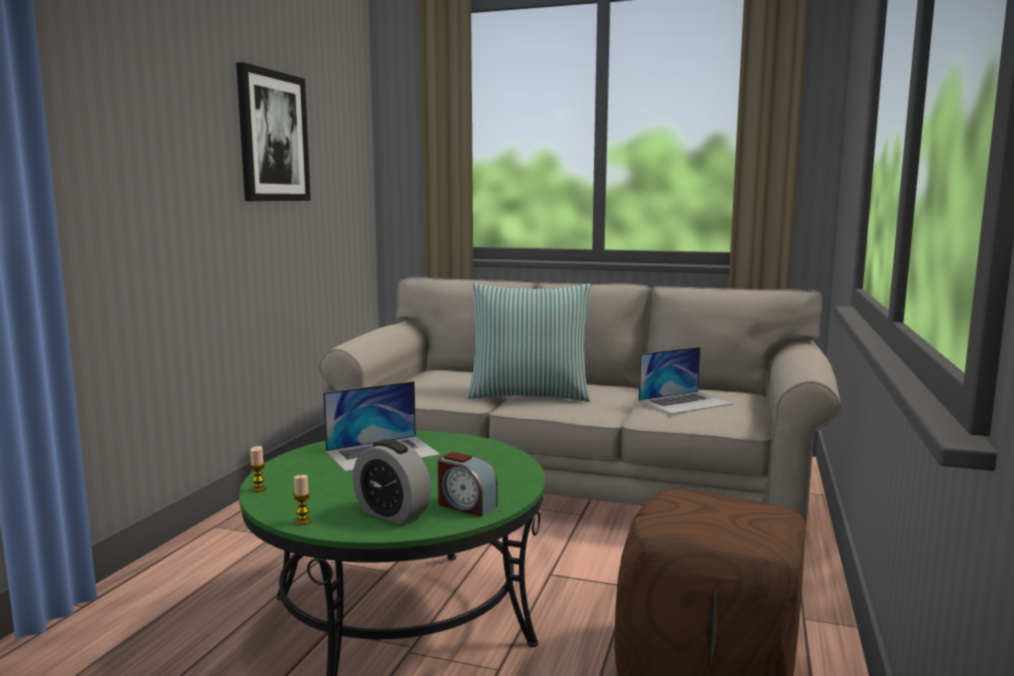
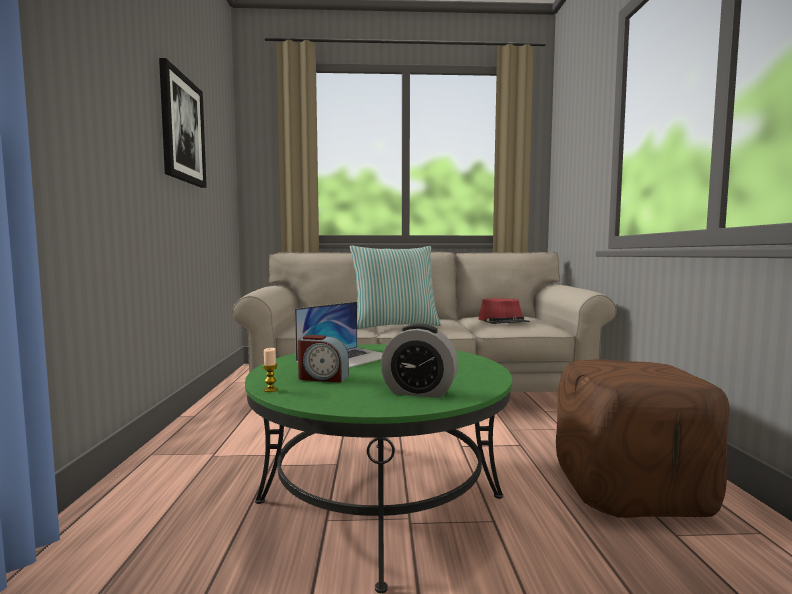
camera: 20 degrees left, 5 degrees down
candle [293,475,311,525] -> none
alarm clock [438,452,498,517] -> alarm clock moved to [298,335,349,383]
laptop [638,347,733,414] -> red hat [479,298,530,324]

